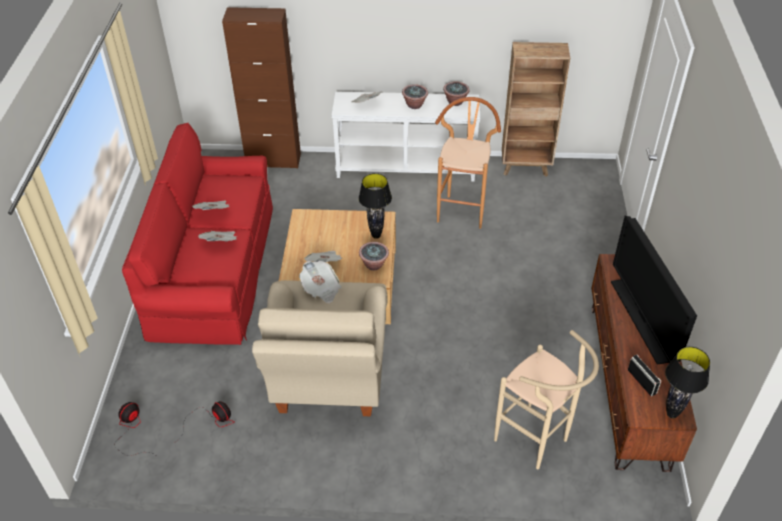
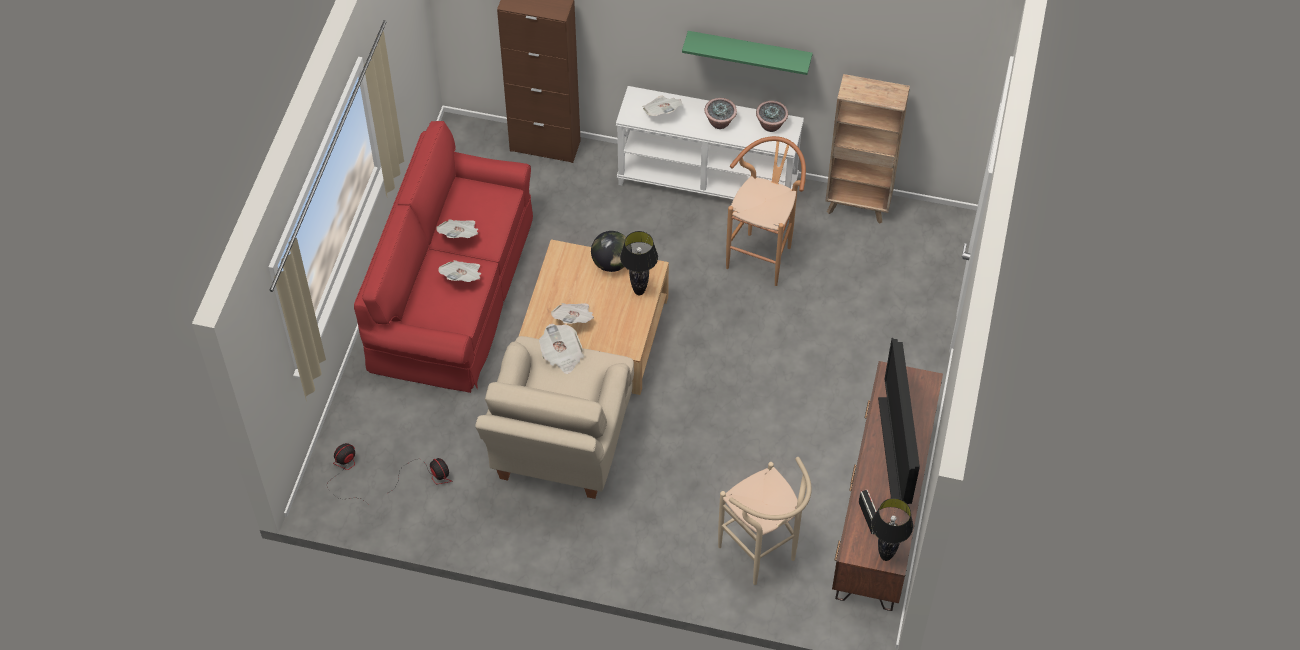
camera: 10 degrees right, 10 degrees up
potted plant [359,242,389,270] -> none
none -> globe [591,231,632,272]
none -> green shelf [682,31,813,75]

